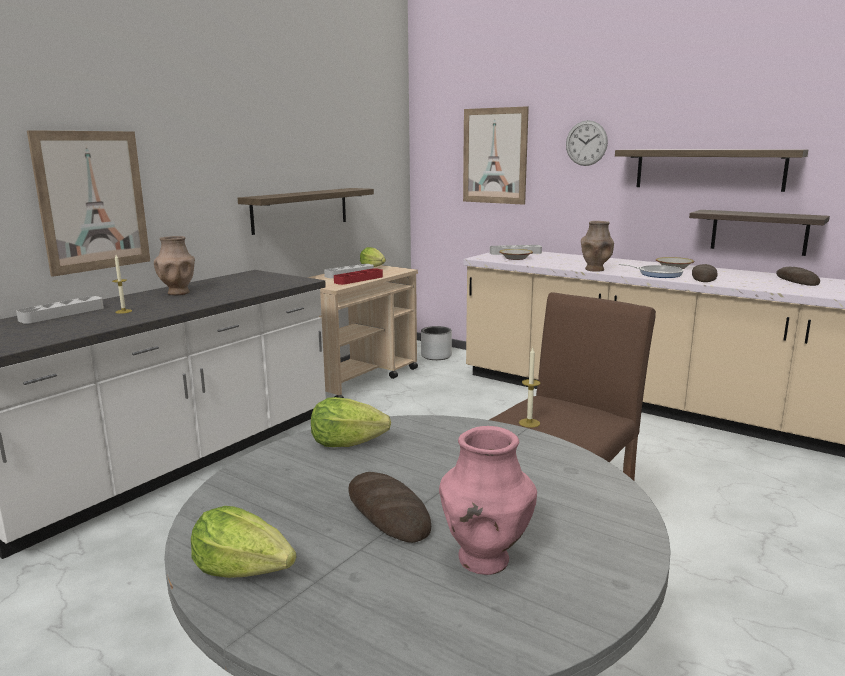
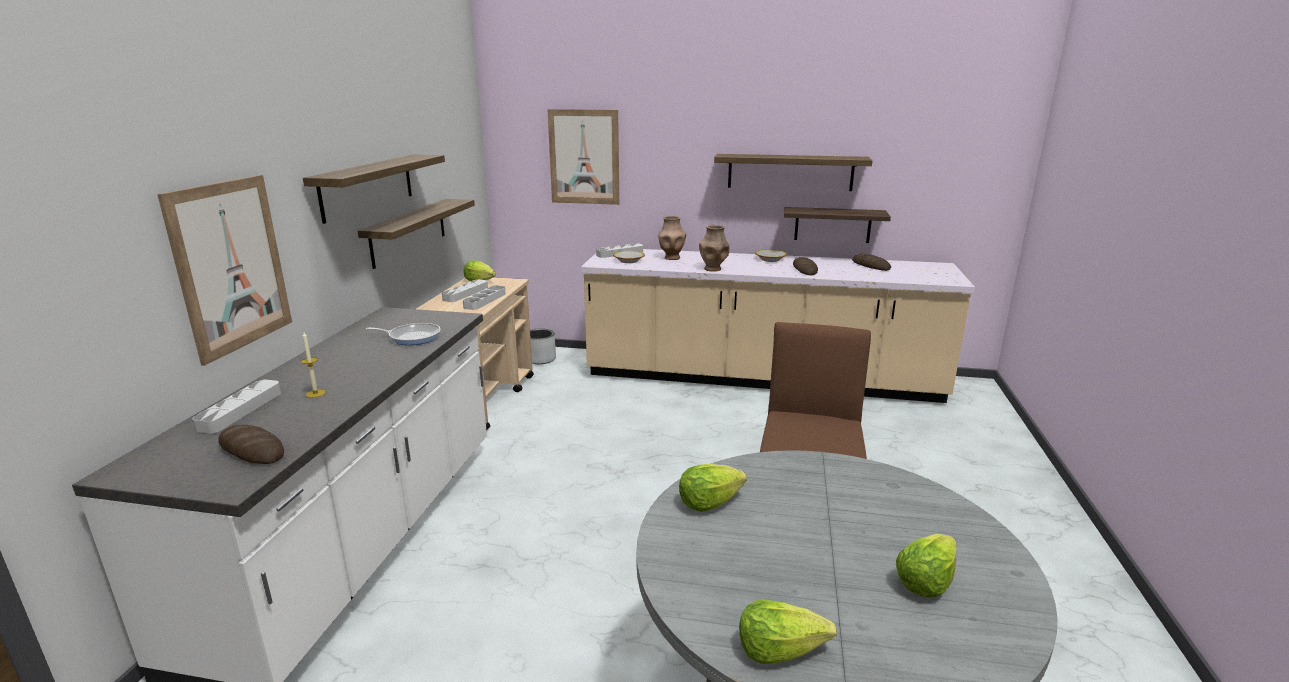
camera: 25 degrees left, 5 degrees up
brown vase [154,236,195,295] -> brown vase moved to [658,216,686,260]
red tray [334,268,383,285] -> grey tray [463,285,506,310]
bread [348,472,431,543] -> bread moved to [218,425,284,464]
pink vase [439,426,537,575] -> lettuce [896,534,956,597]
candle [519,347,540,428] -> none
wall clock [566,120,608,166] -> none
frying pan [619,264,684,278] -> frying pan moved to [366,323,441,345]
none -> shelf [303,155,445,224]

